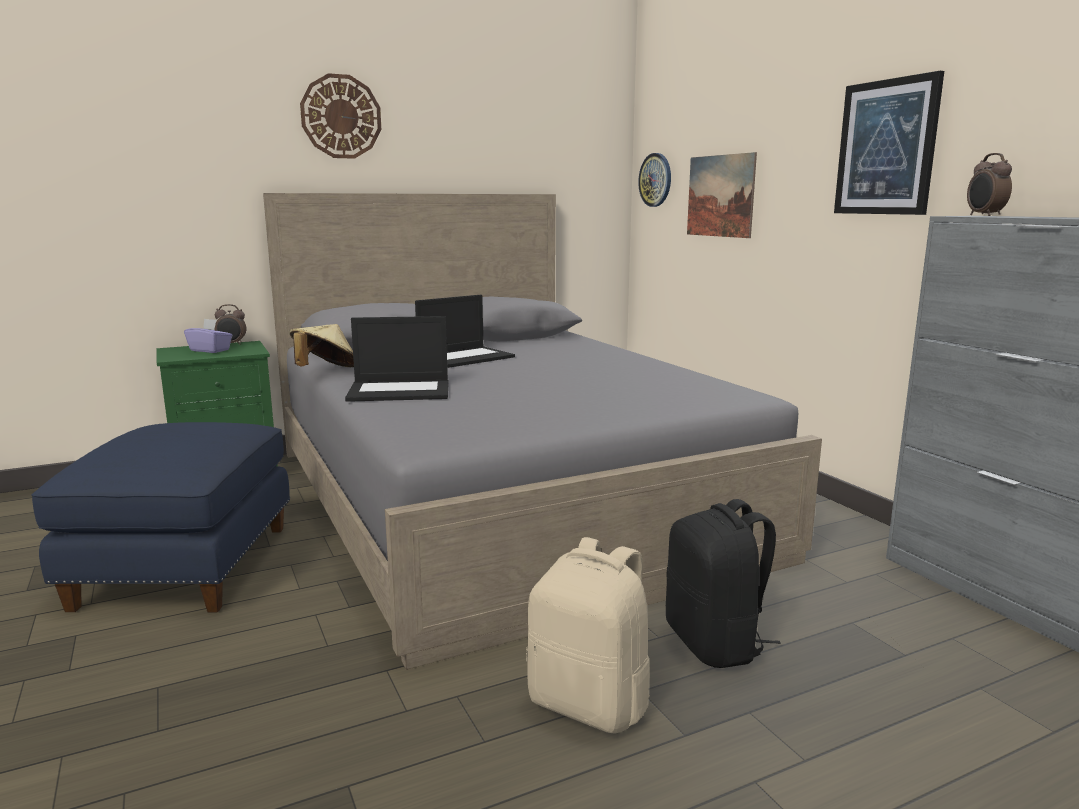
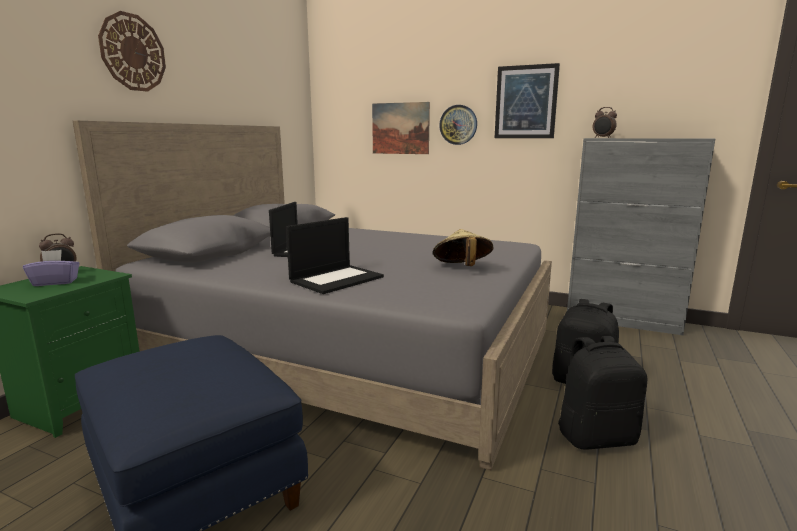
camera: 40 degrees left, 0 degrees up
beige hat [289,324,354,367] -> beige hat moved to [433,229,494,266]
beige backpack [526,537,650,734] -> black backpack [558,336,647,450]
wall clock [638,153,671,207] -> wall clock moved to [439,105,477,145]

